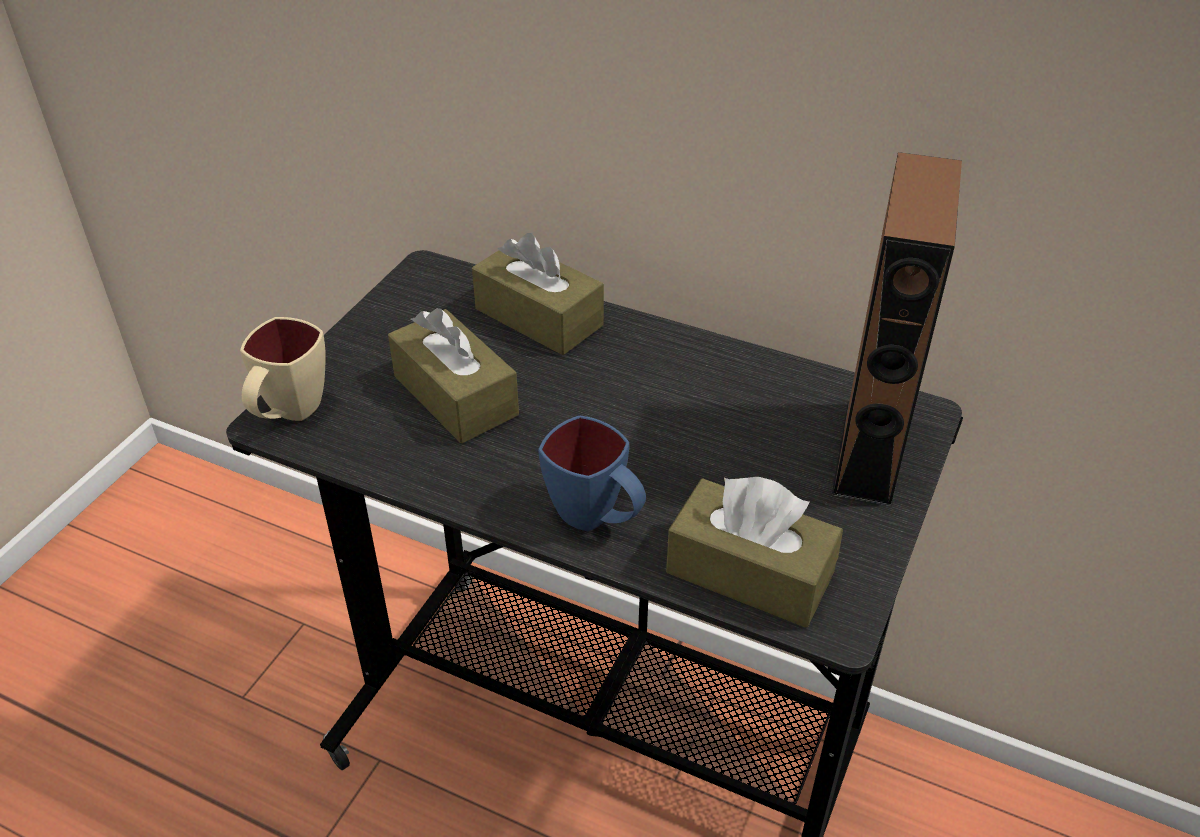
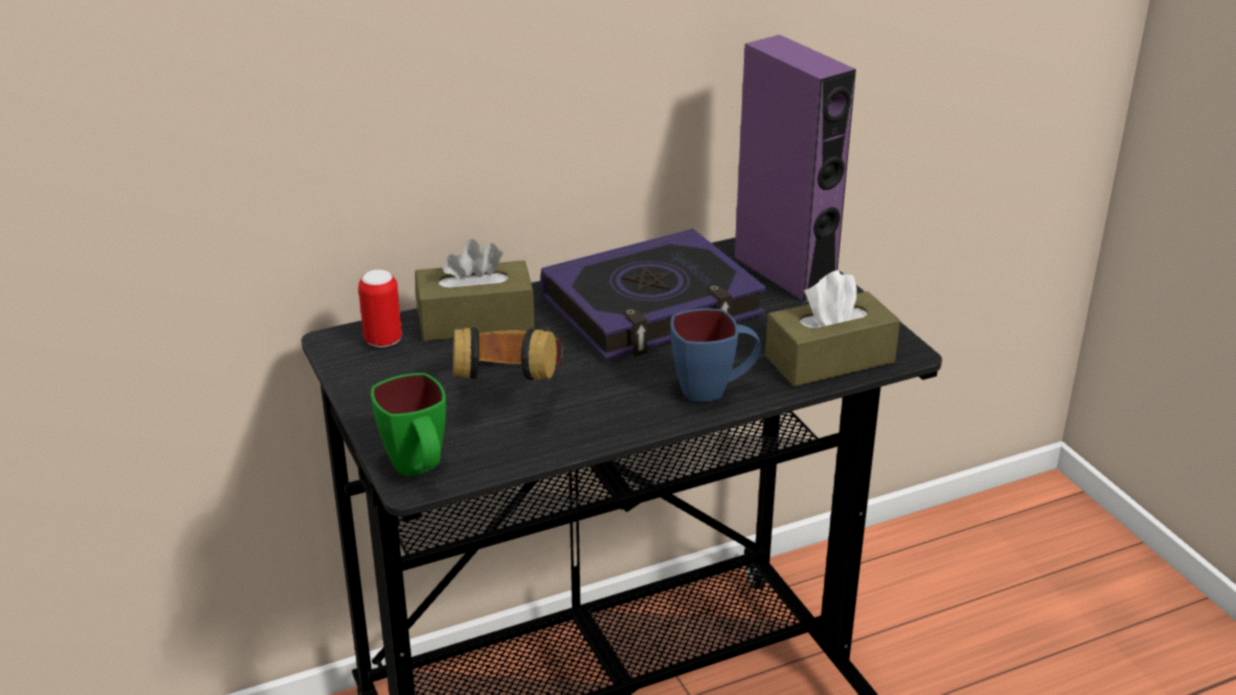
camera: 50 degrees left, 10 degrees down
beige mug [240,317,326,421] -> green mug [371,373,446,476]
brown tissue box [388,308,519,443] -> headphones [453,327,563,380]
brown speaker [831,152,962,508] -> purple speaker [733,35,856,304]
none -> can [358,270,402,347]
none -> book [541,229,766,360]

